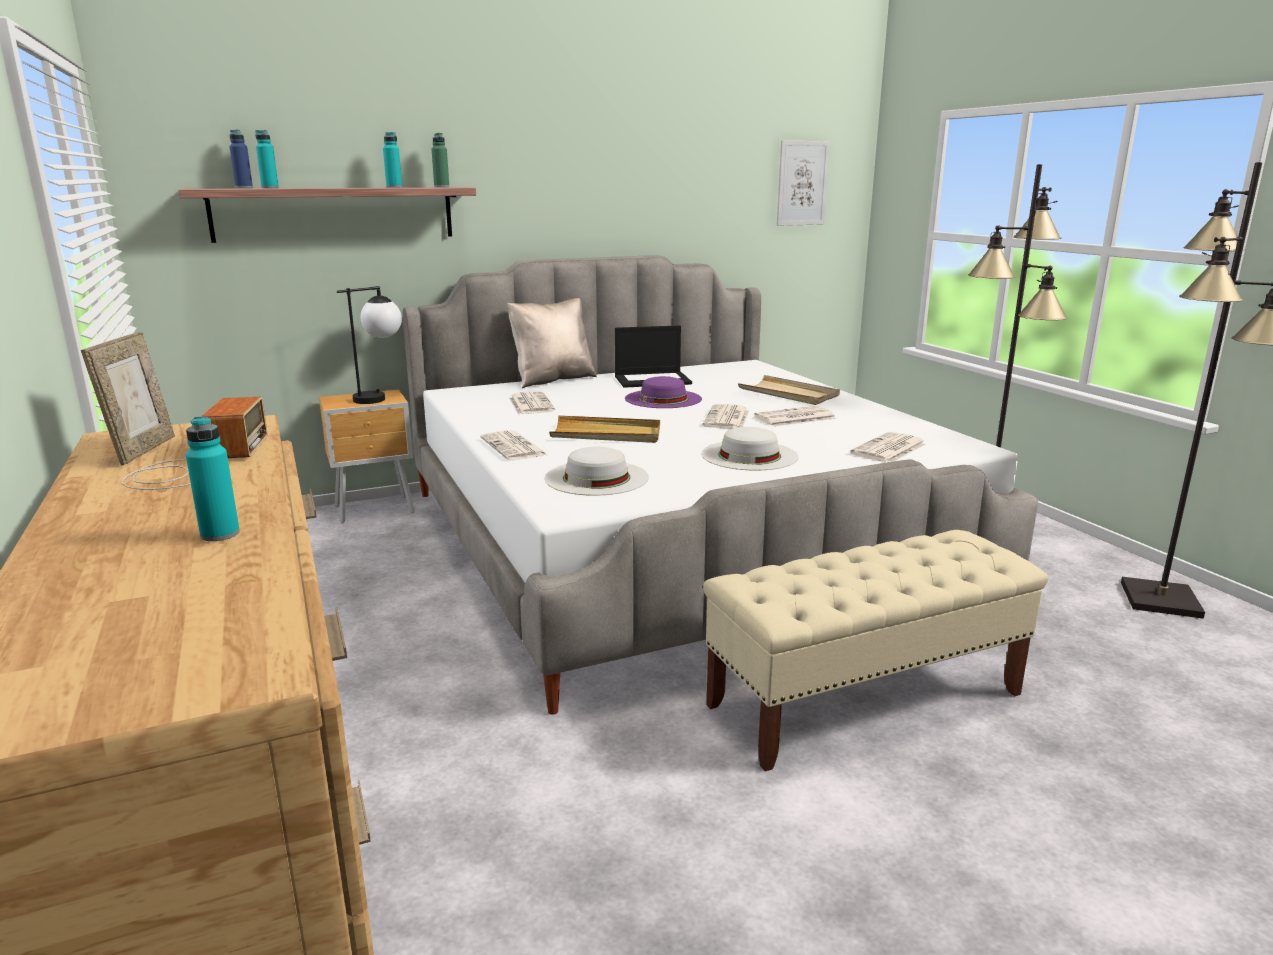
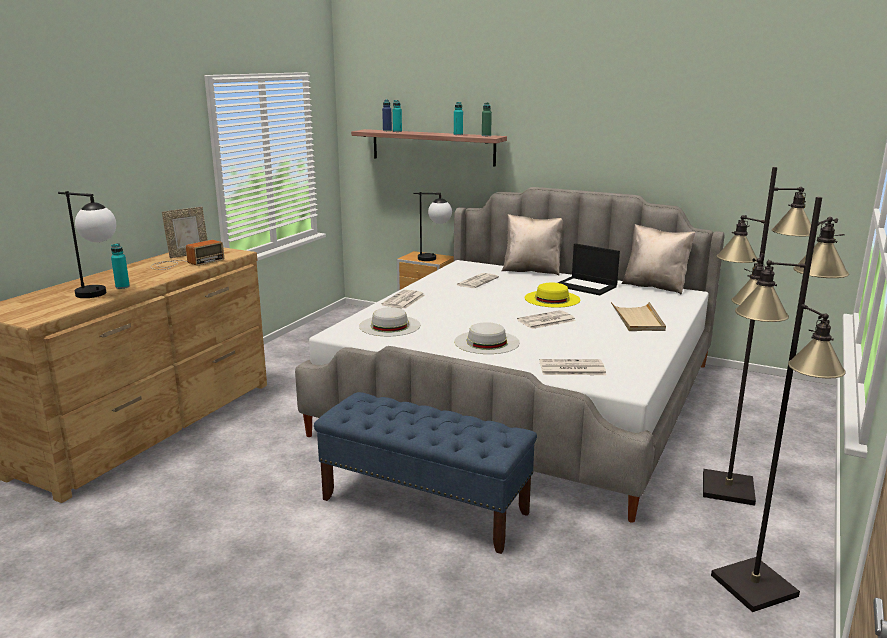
camera: 50 degrees right, 0 degrees up
beige tray [549,415,660,443] -> none
purple hat [625,376,702,408] -> yellow hat [525,282,580,308]
beige bench [703,530,1048,771] -> blue bench [314,392,537,554]
newspaper [754,406,836,427] -> none
picture [777,140,830,226] -> none
none -> table lamp [58,191,116,298]
none -> beige pillow [622,224,695,295]

